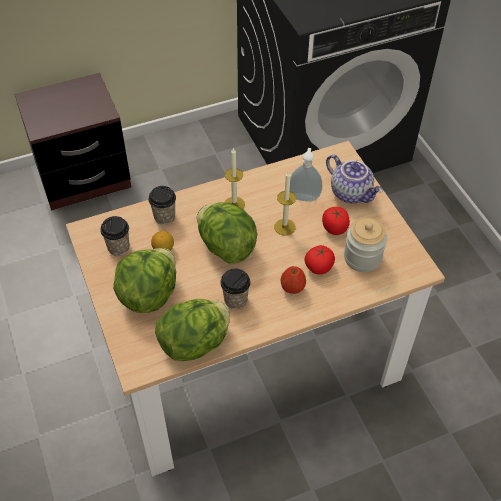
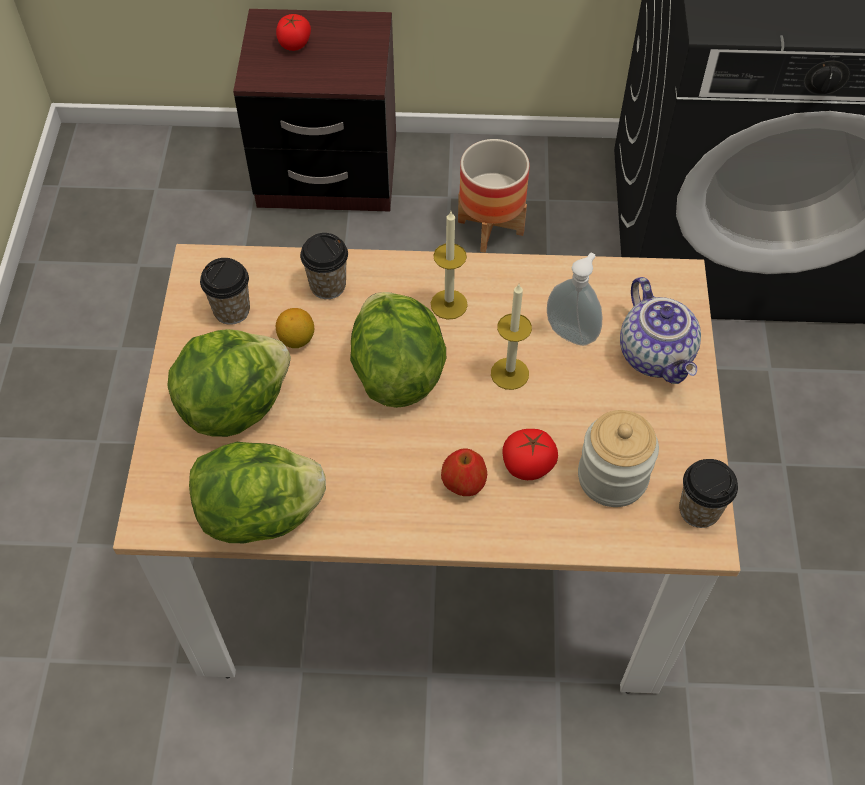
camera: 25 degrees right, 5 degrees up
cup [220,268,251,309] -> cup moved to [679,459,738,528]
tomato [322,207,350,235] -> tomato moved to [276,14,311,51]
none -> planter [458,139,529,253]

